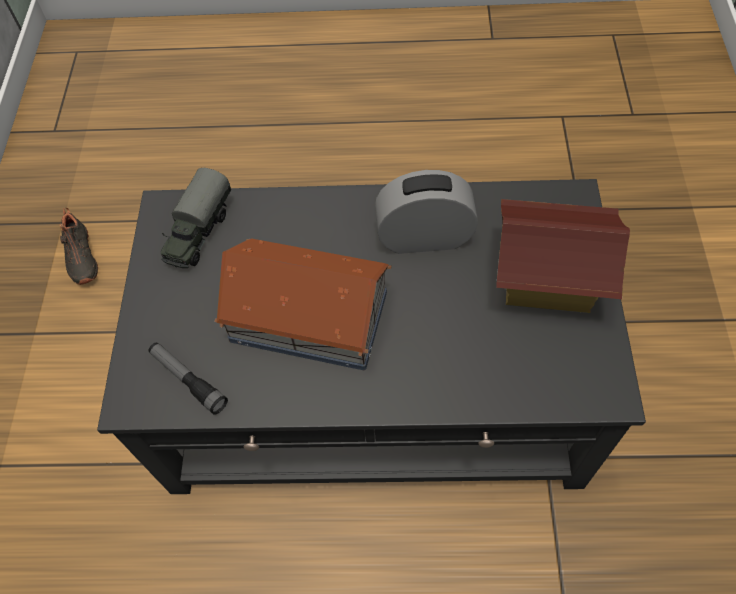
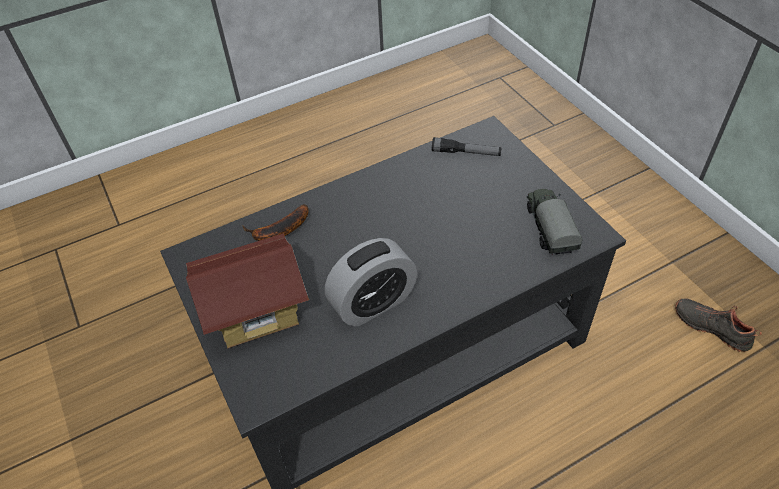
camera: 150 degrees right, 10 degrees down
toy house [215,238,392,370] -> none
none -> banana [242,204,308,241]

